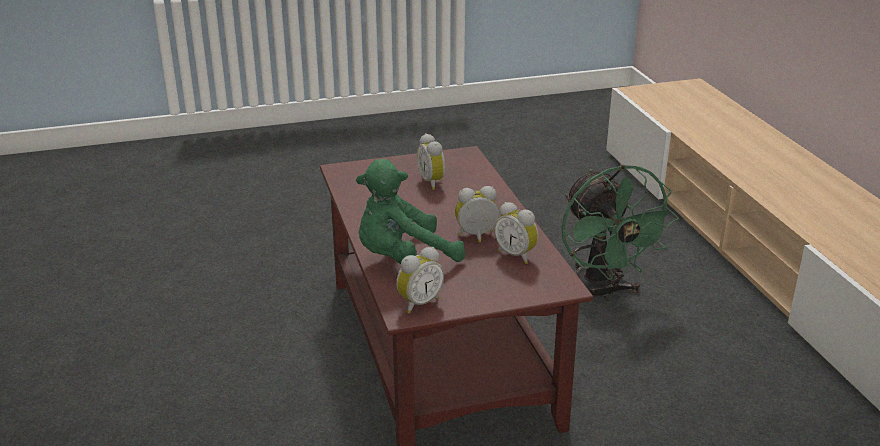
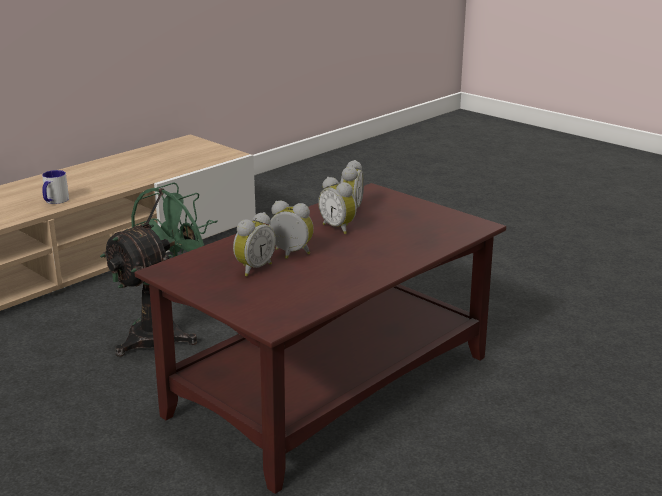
camera: 120 degrees left, 5 degrees down
green plush toy [356,159,465,264] -> none
alarm clock [396,247,444,314] -> alarm clock moved to [269,201,314,259]
none -> mug [42,170,69,204]

